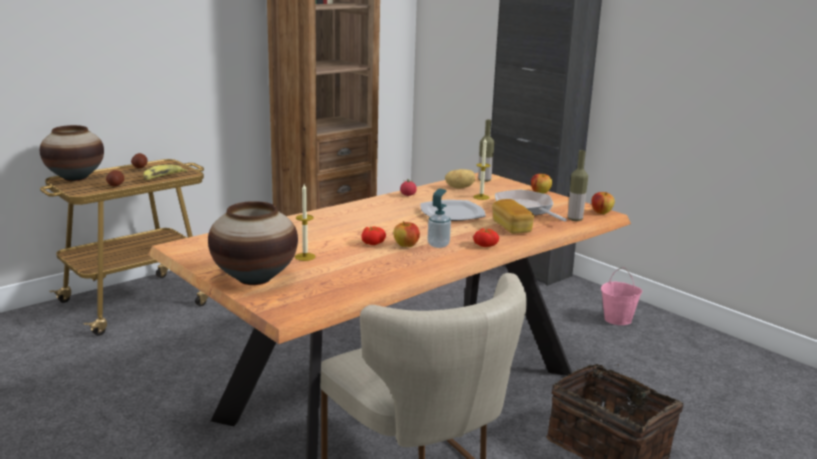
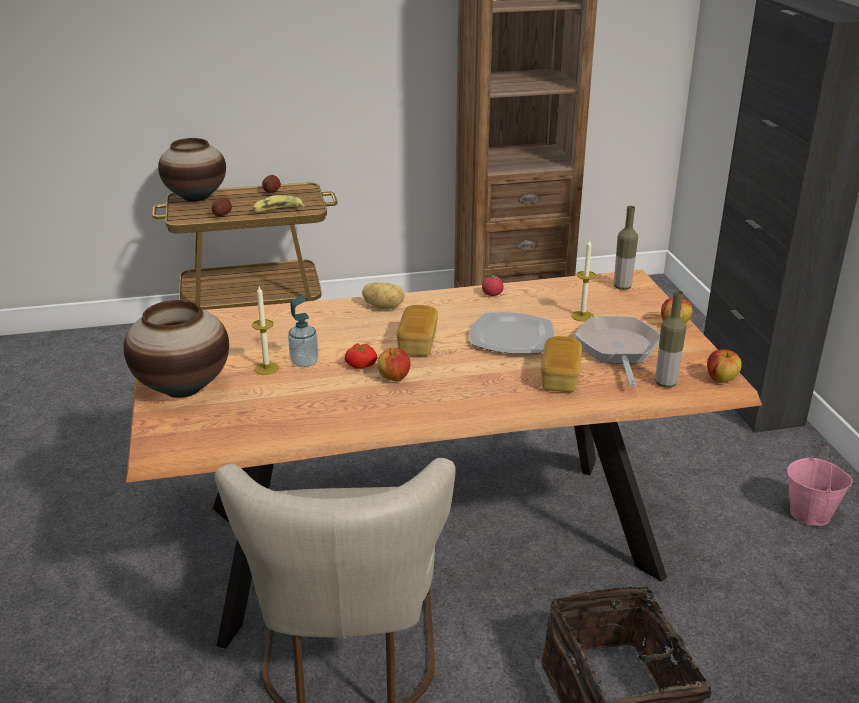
camera: 30 degrees right, 10 degrees up
soap dispenser [428,189,451,248] -> soap dispenser moved to [288,295,318,368]
potato [445,169,475,189] -> potato moved to [362,282,405,309]
tomato [473,228,499,247] -> none
none -> bread [397,305,438,356]

